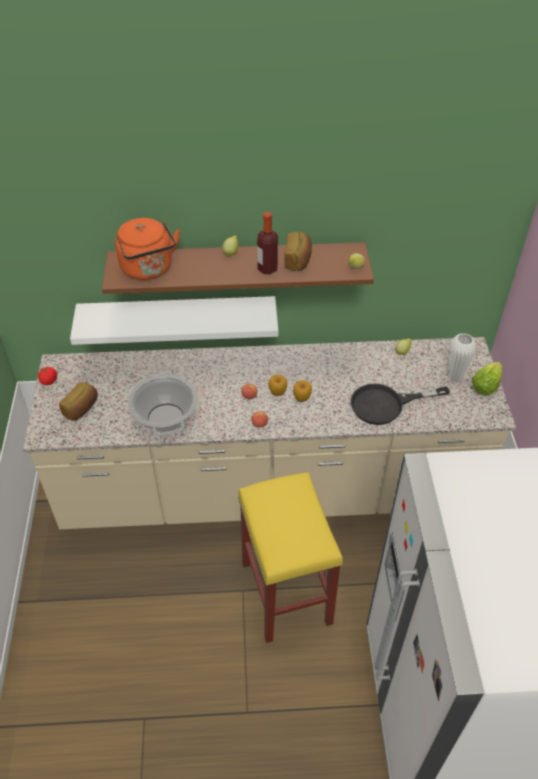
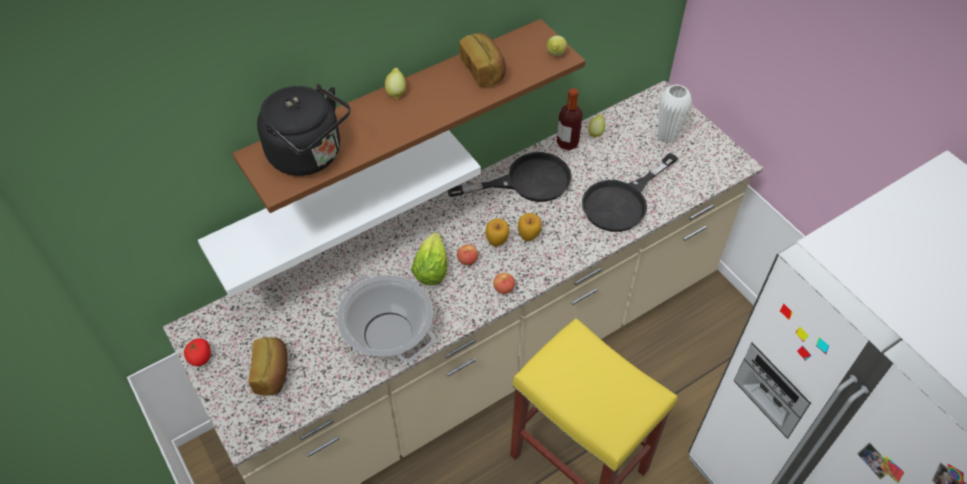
camera: 30 degrees left, 5 degrees up
orange kettle [115,218,180,280] -> black kettle [257,84,351,176]
bottle [257,212,278,274] -> bottle moved to [557,88,583,150]
lettuce [472,362,502,396] -> lettuce moved to [411,233,448,285]
none -> black frying pan [447,152,572,202]

